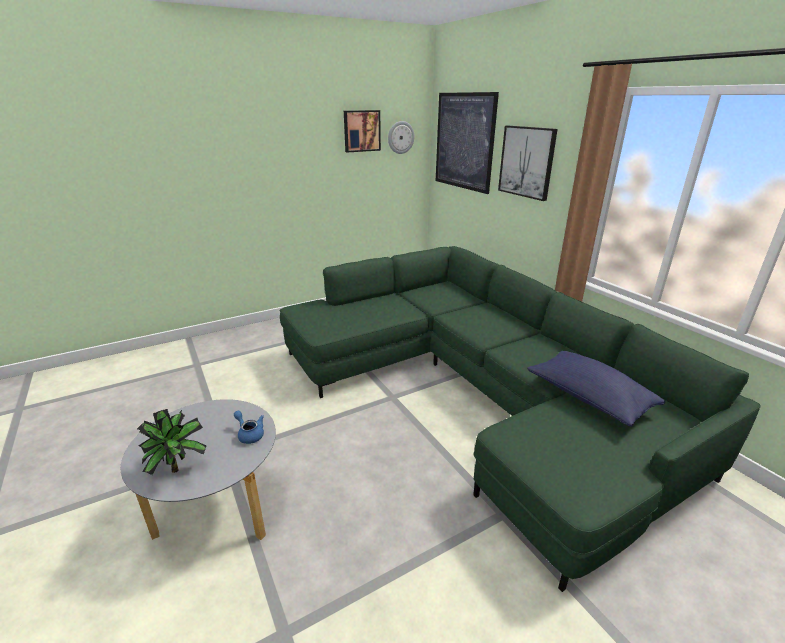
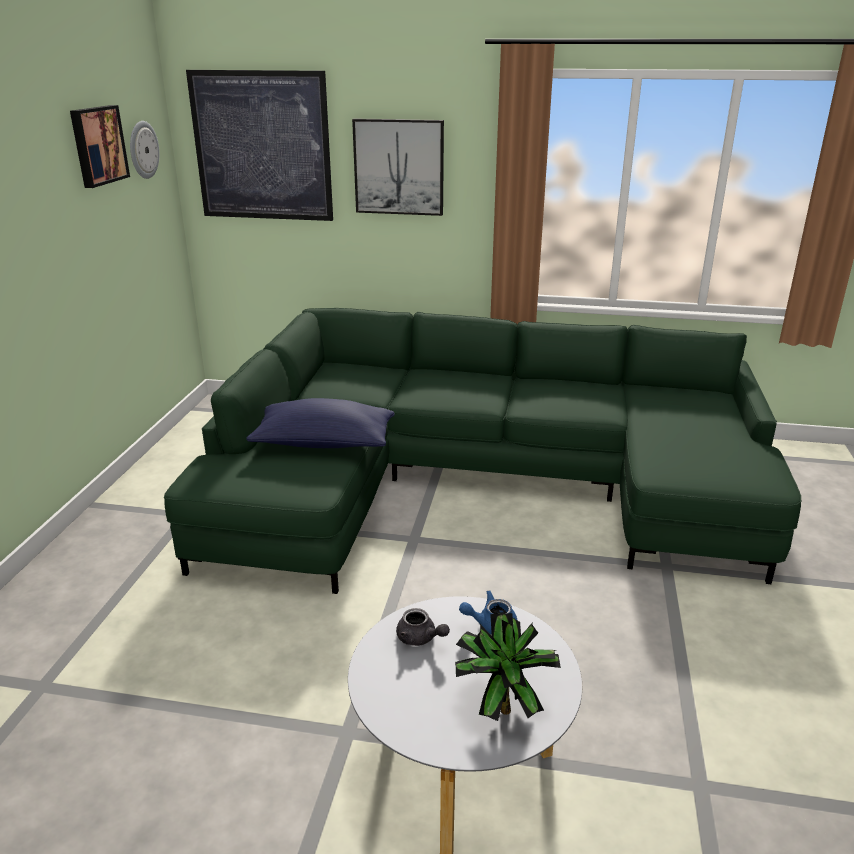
camera: 50 degrees left, 0 degrees up
blue pillow [527,351,665,427] -> blue pillow moved to [246,398,395,448]
none -> grey teapot [396,608,450,646]

